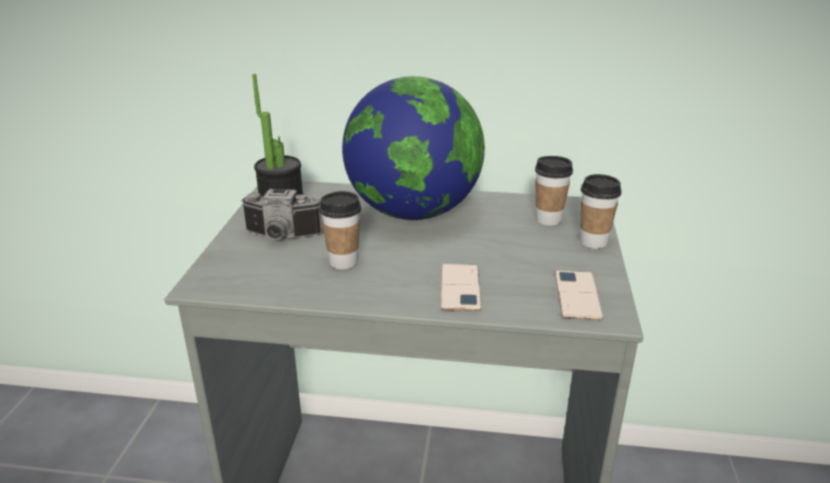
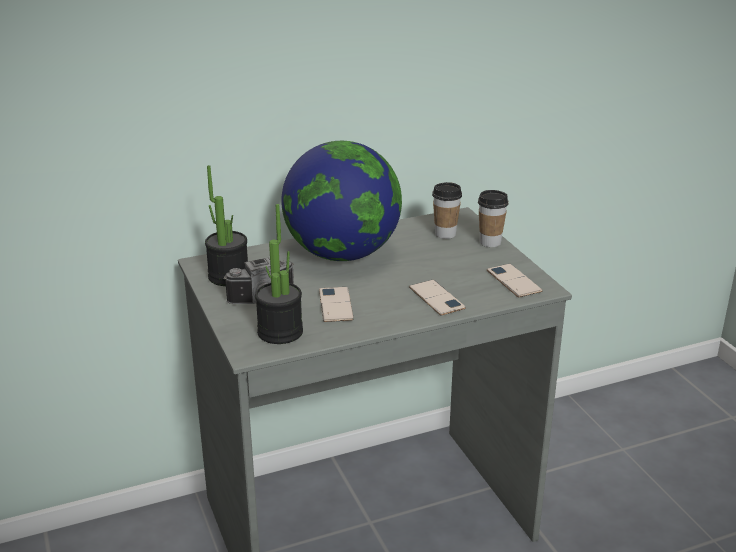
camera: 30 degrees left, 0 degrees up
cup [319,191,361,269] -> phone [319,287,354,322]
none -> potted plant [255,204,303,344]

